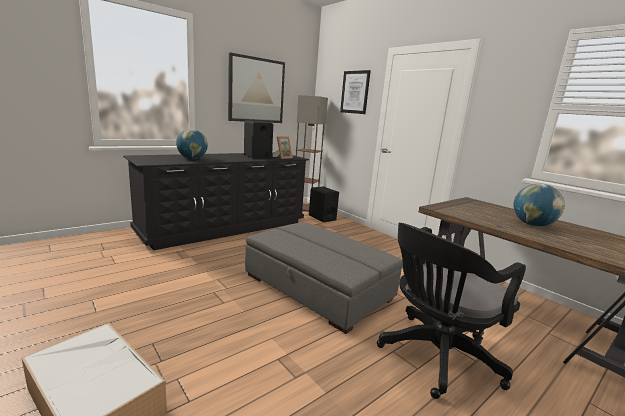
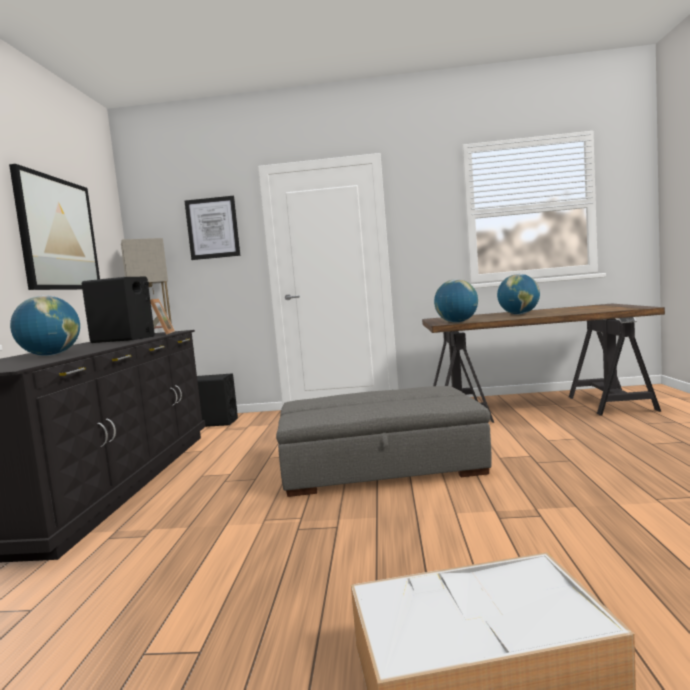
camera: 45 degrees left, 10 degrees down
black office chair [377,223,526,399] -> none
none -> globe [434,279,478,323]

